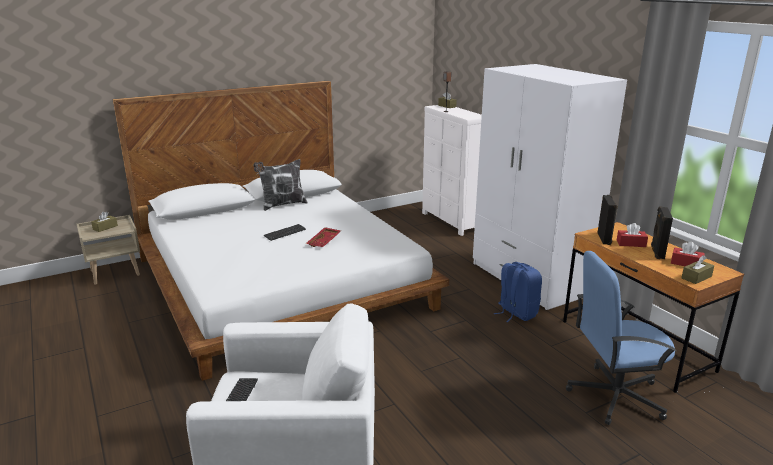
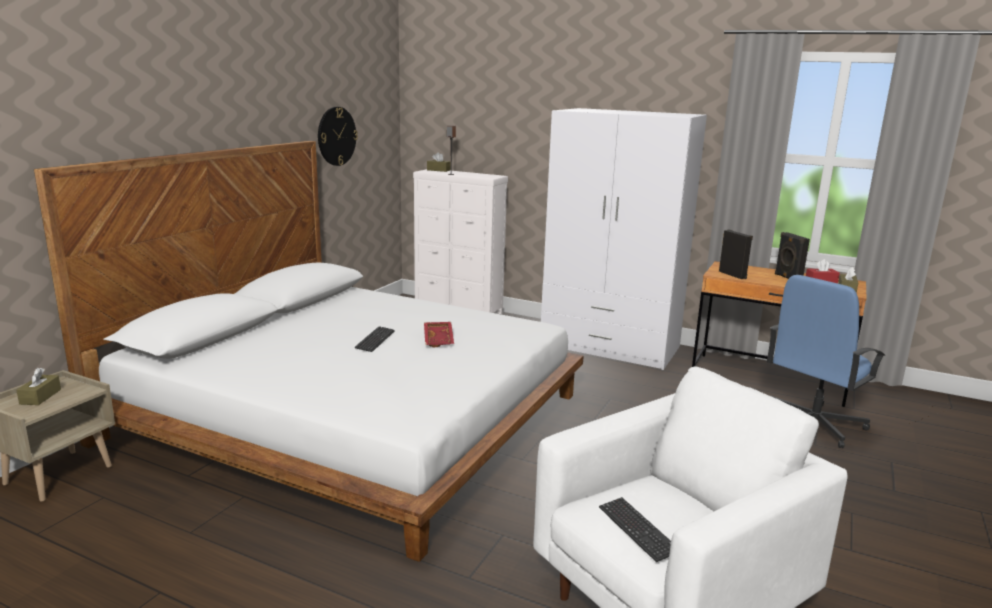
camera: 35 degrees left, 5 degrees down
pillow [253,159,308,211] -> none
blue backpack [494,262,542,322] -> none
red tissue box [617,223,648,247] -> none
none -> wall clock [318,107,358,166]

